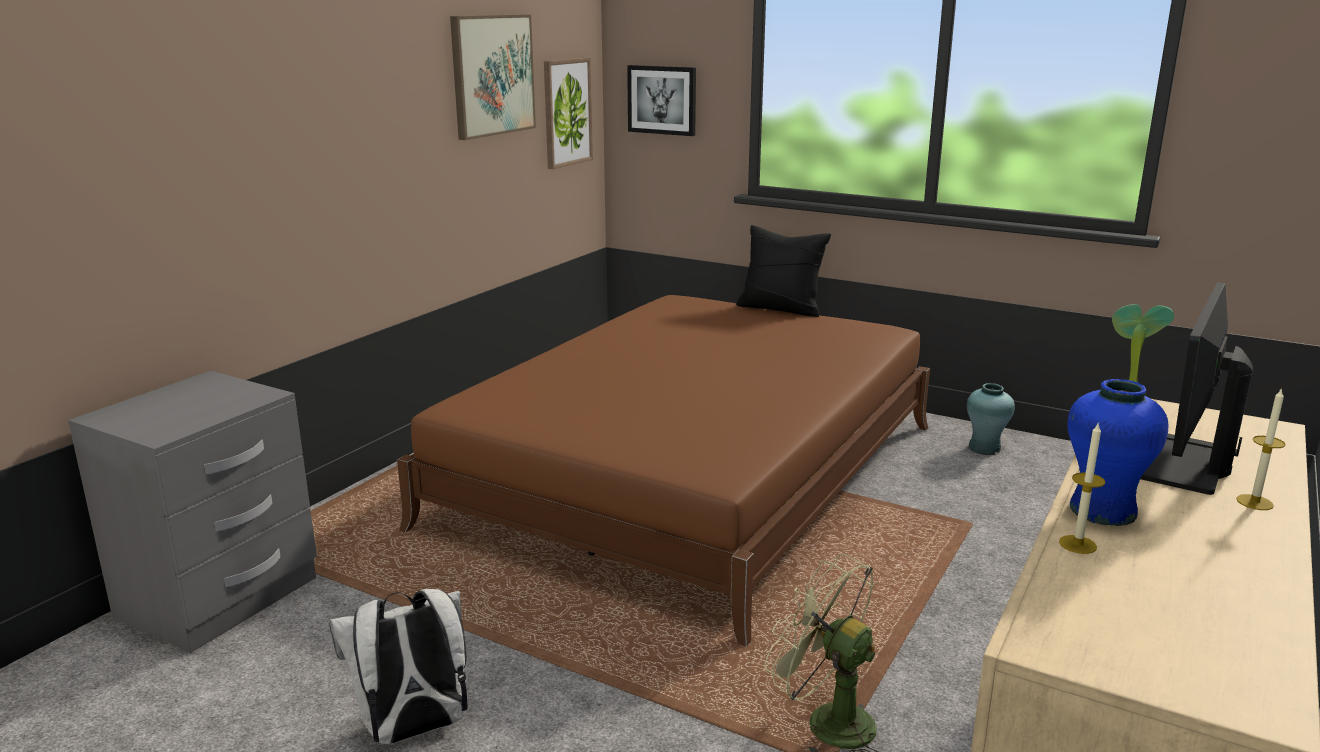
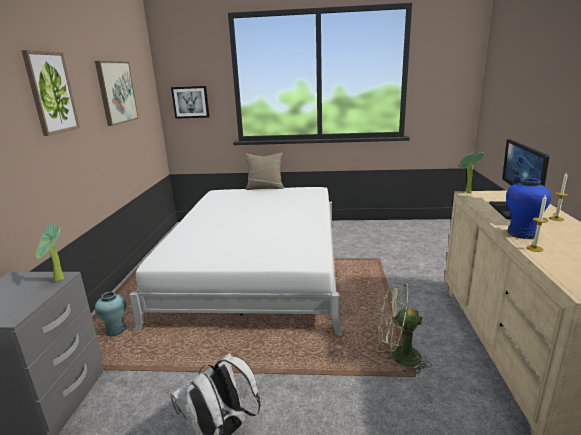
camera: 25 degrees left, 0 degrees up
brown bed [397,295,930,647] -> white bed [129,187,342,335]
picture [544,58,593,169] -> picture moved to [21,50,80,136]
black pillow [736,225,831,317] -> beige pillow [245,152,284,190]
turquoise vase [967,383,1015,455] -> turquoise vase moved to [95,292,127,336]
none -> potted plant [36,224,65,283]

